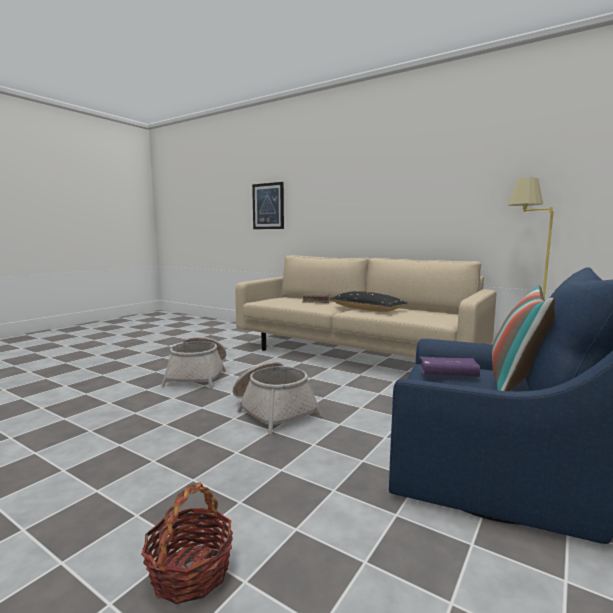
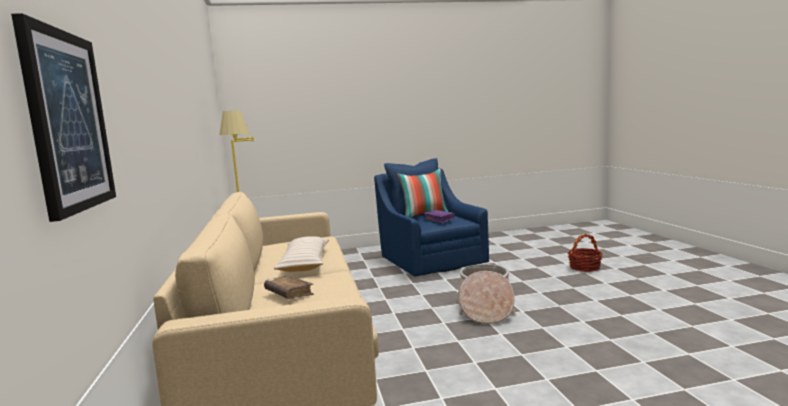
camera: 135 degrees left, 0 degrees up
basket [161,337,226,388] -> none
black pillow [329,291,408,312] -> beige pillow [274,236,329,272]

